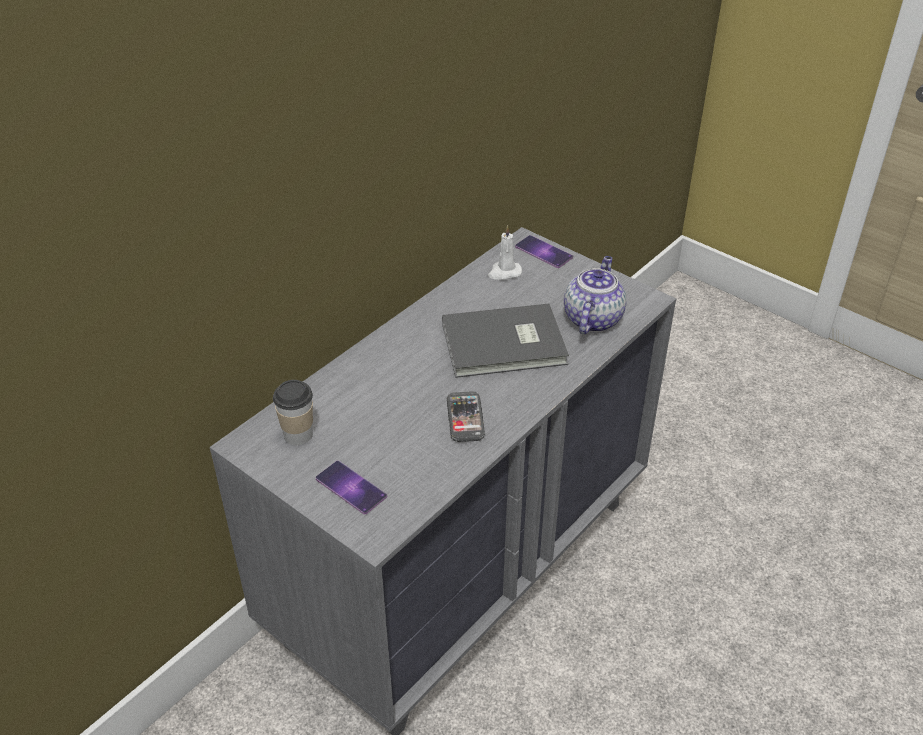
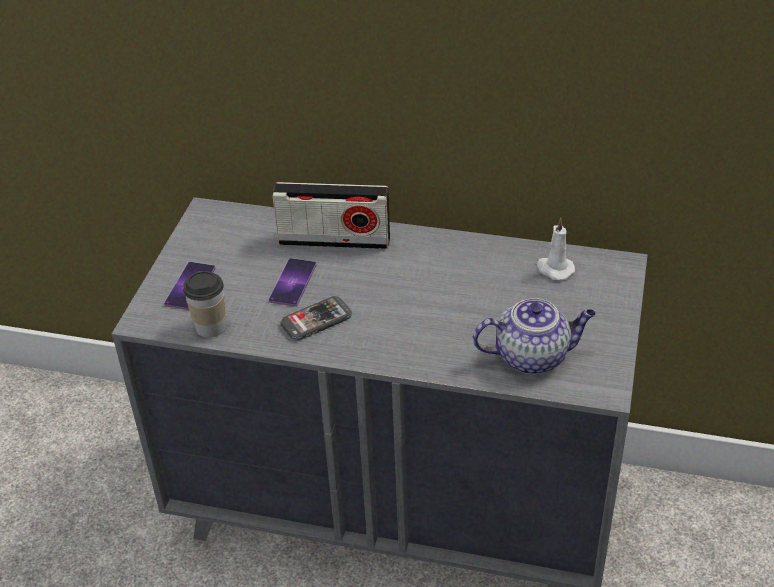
camera: 65 degrees right, 0 degrees up
cup [273,380,313,445] -> cup moved to [183,271,226,338]
grey book [442,304,569,378] -> none
phone [515,235,573,268] -> phone moved to [269,258,317,307]
none -> radio [272,182,390,249]

